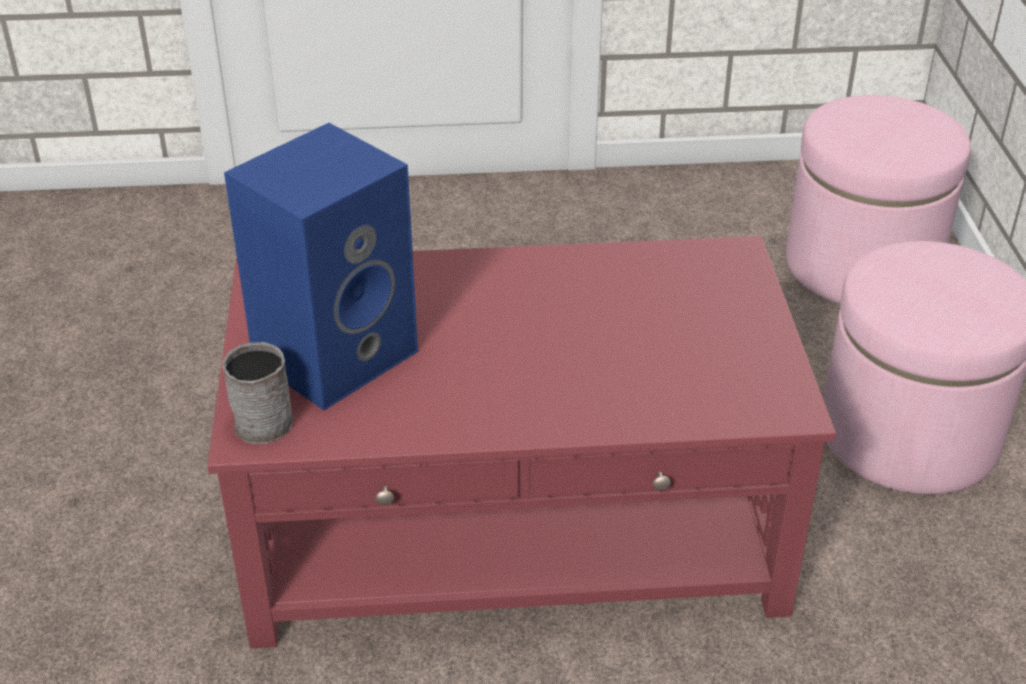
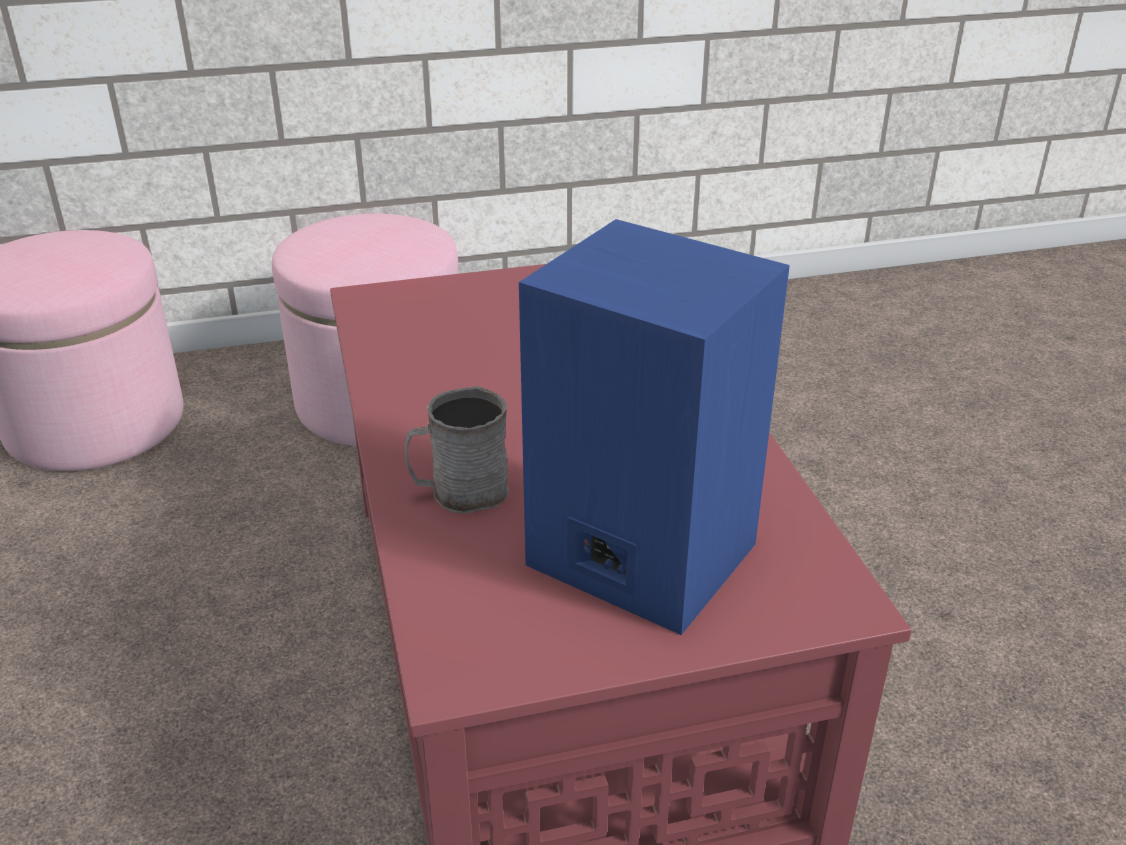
camera: 100 degrees left, 5 degrees down
grey mug [222,342,293,444] -> grey mug moved to [405,386,509,513]

